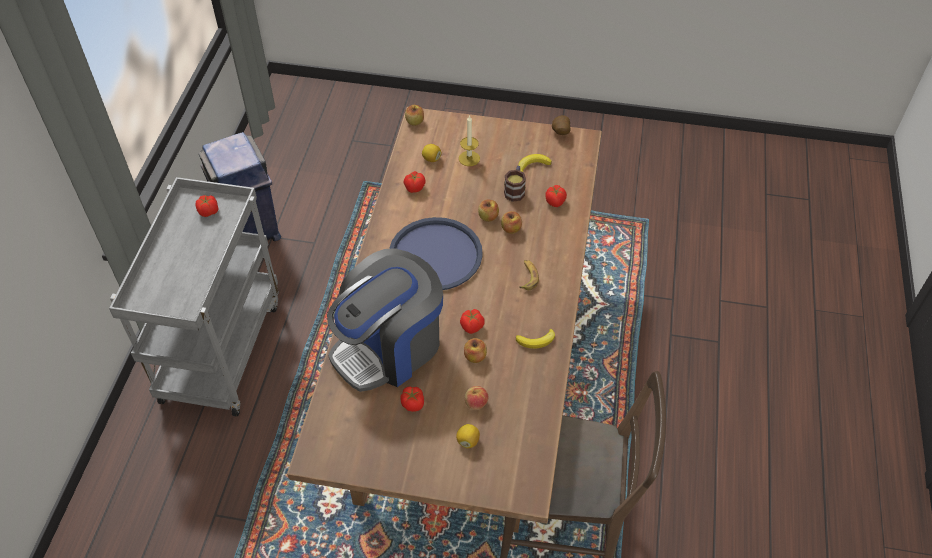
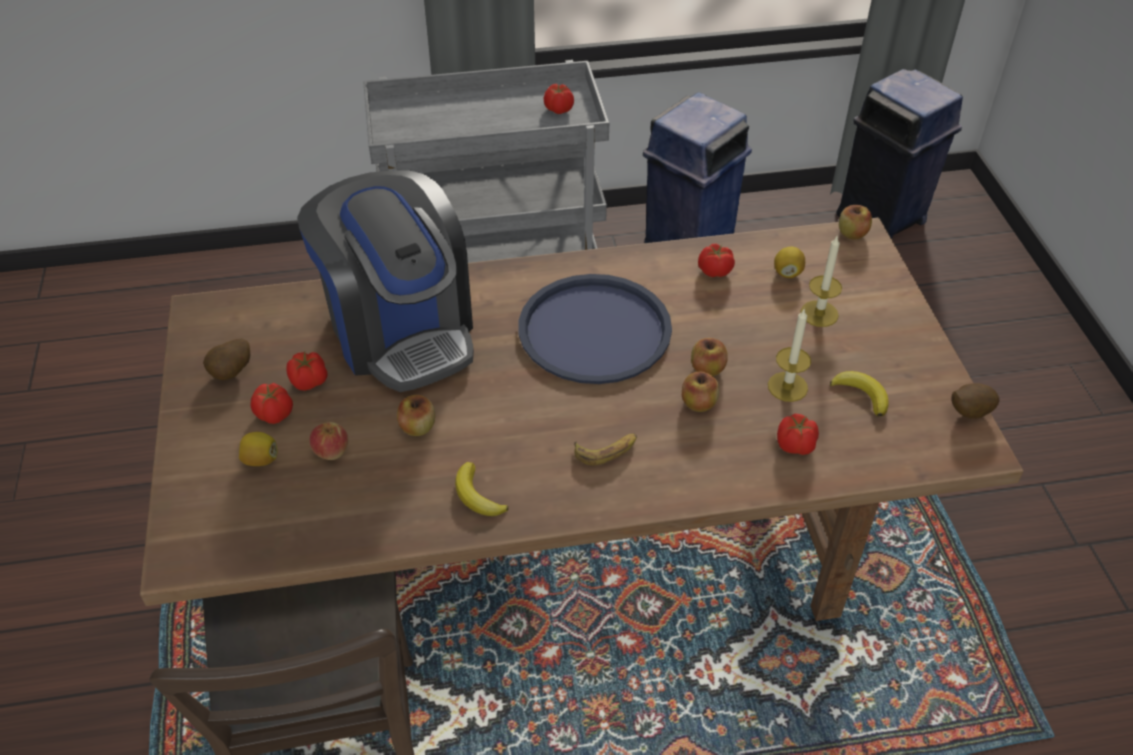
camera: 70 degrees right, 5 degrees down
coffee machine [327,248,443,392] -> coffee machine turned 150 degrees counterclockwise [297,170,474,392]
tomato [460,309,485,334] -> tomato moved to [250,383,293,424]
mug [504,166,526,202] -> candle [768,308,811,402]
none -> potato [203,338,250,380]
none -> blue trash can [836,69,963,239]

